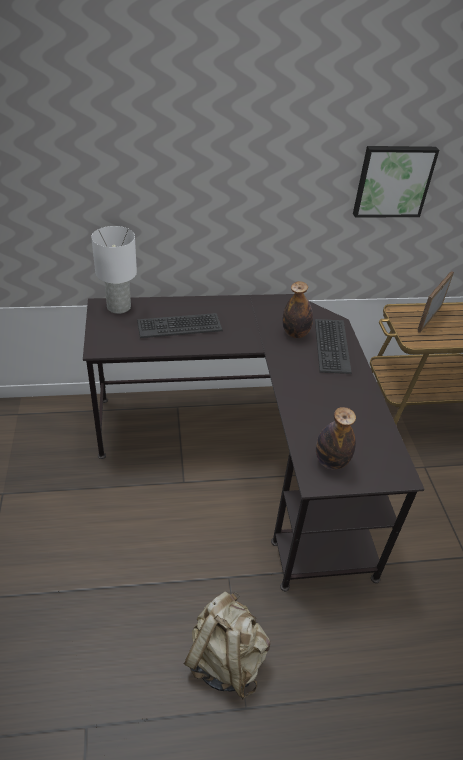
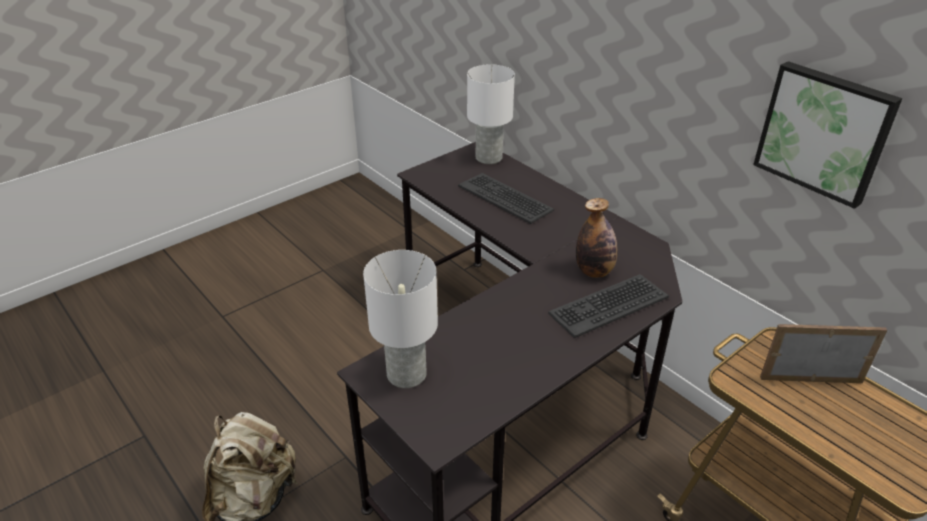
camera: 60 degrees right, 5 degrees down
bottle [316,407,356,470] -> white table lamp [363,250,438,388]

